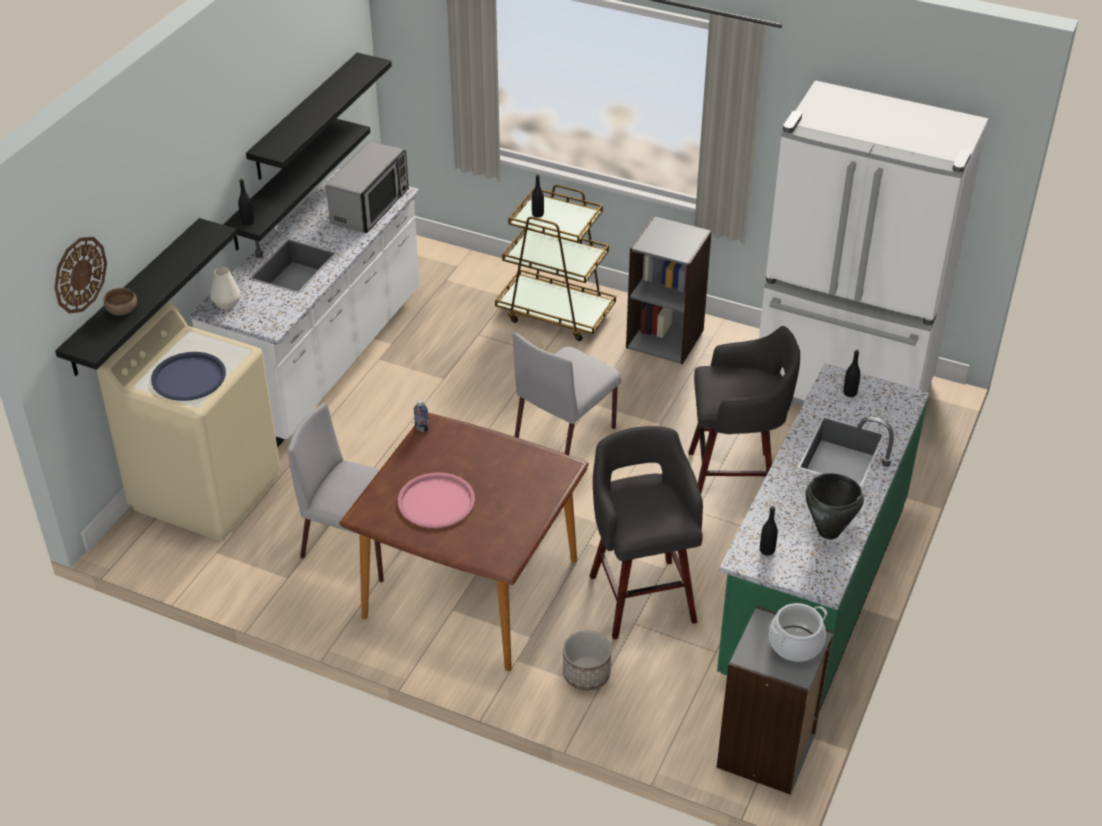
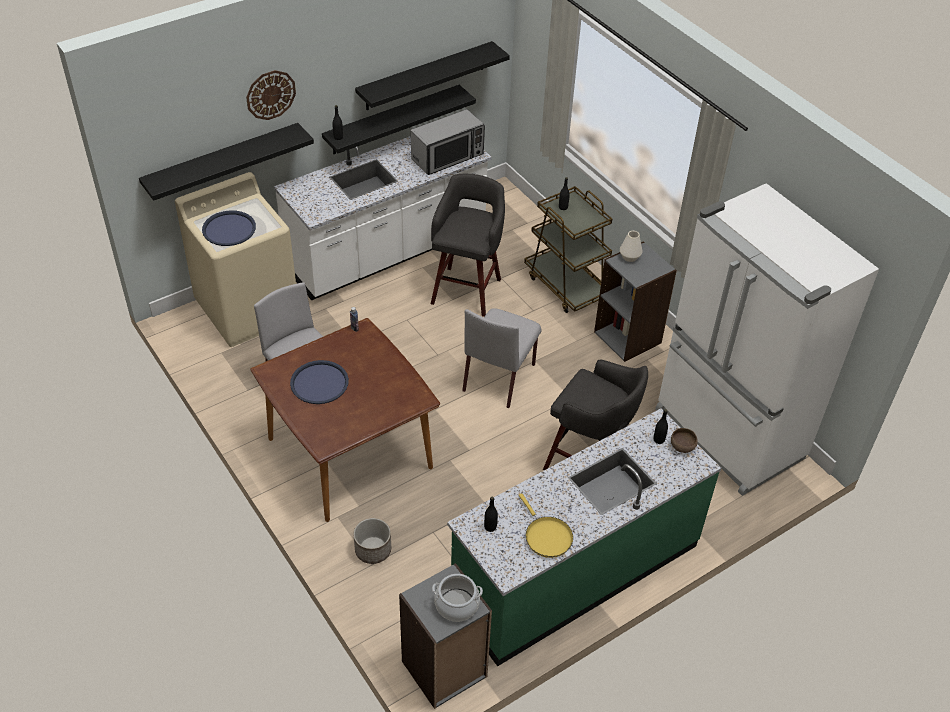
camera: 30 degrees right, 5 degrees up
wall clock [54,237,107,313] -> wall clock moved to [246,70,296,120]
brown bowl [104,288,137,316] -> brown bowl moved to [671,428,698,453]
white vase [210,267,241,309] -> white vase moved to [620,231,643,262]
pink tray [398,473,475,528] -> blue tray [290,360,349,404]
grey chair [513,332,622,455] -> grey chair turned 45 degrees counterclockwise [462,308,542,408]
grey stool [590,426,703,639] -> grey stool moved to [431,174,505,317]
black cooking pot [805,473,864,539] -> yellow frying pan [519,493,573,558]

